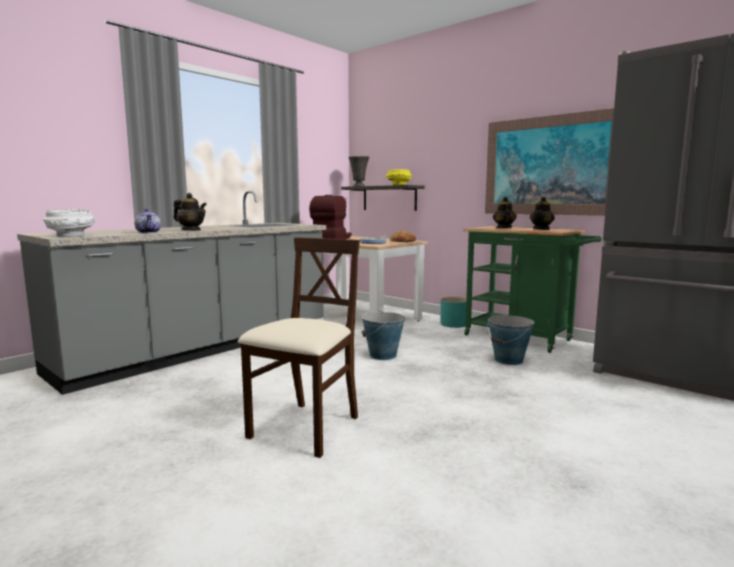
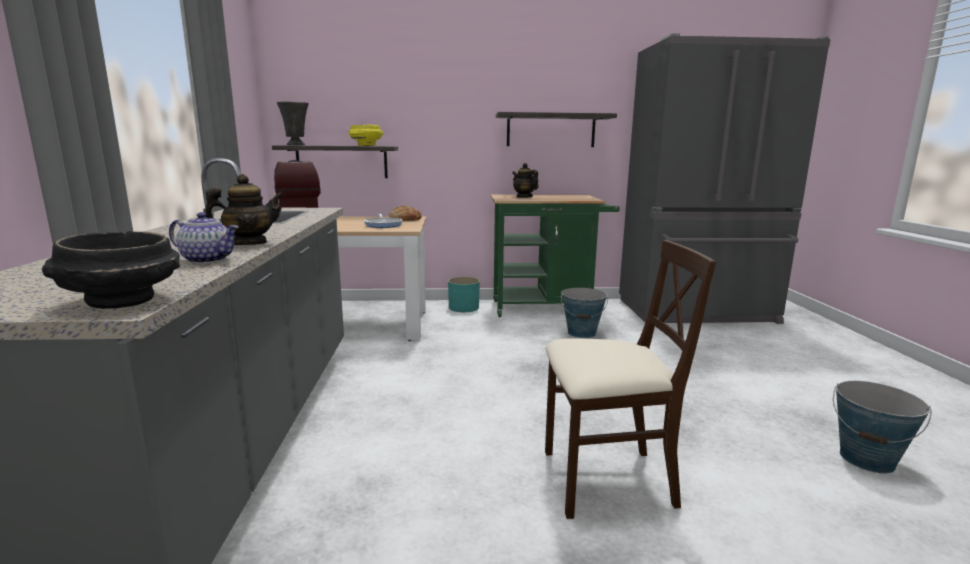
camera: 45 degrees left, 5 degrees up
white bowl [43,209,96,237] -> black bowl [42,231,180,309]
beige chair [238,237,360,458] -> beige chair turned 105 degrees clockwise [545,240,716,519]
bucket [362,310,405,360] -> bucket moved to [833,381,932,473]
picture [485,108,614,216] -> shelf [496,112,617,147]
teapot [530,196,555,230] -> none

